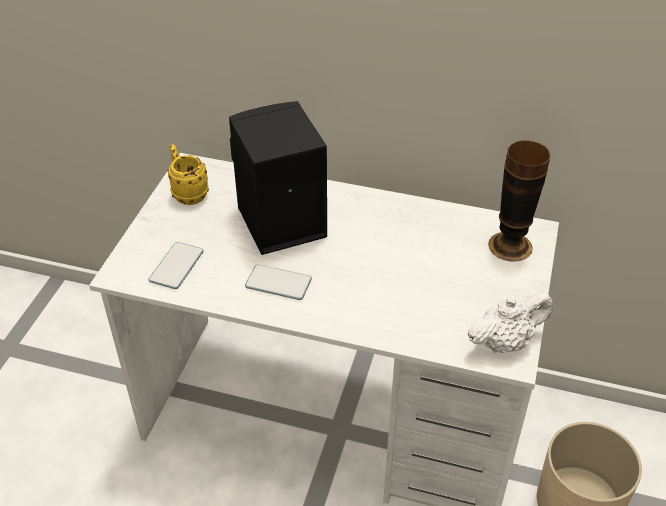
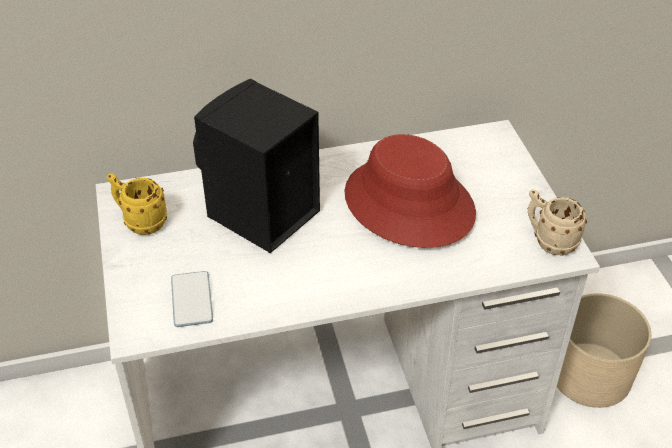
camera: 30 degrees left, 0 degrees up
phone [245,264,312,300] -> none
white teapot [467,292,553,353] -> beige mug [528,189,587,256]
vase [488,140,551,262] -> none
none -> red hat [344,134,476,248]

